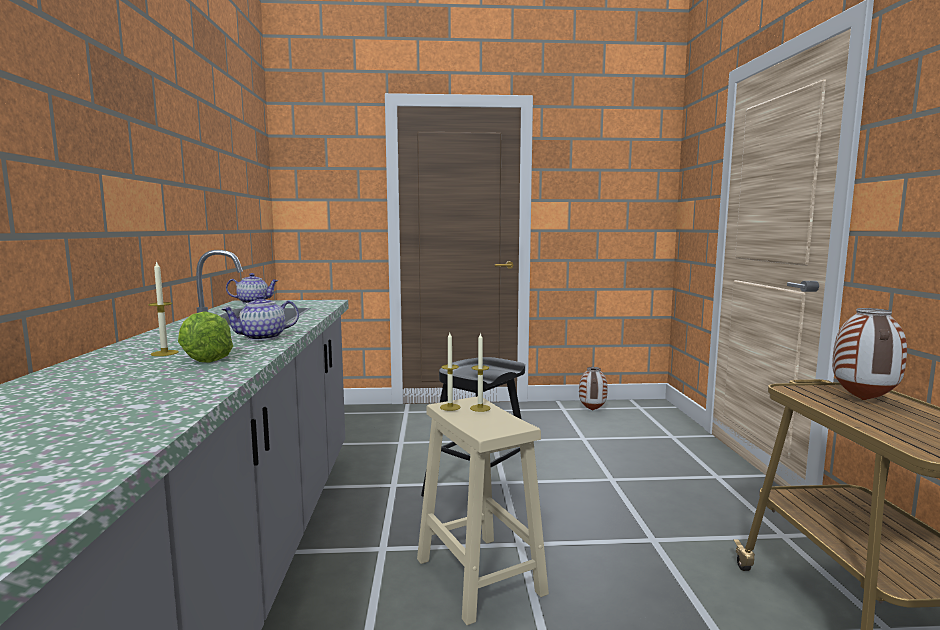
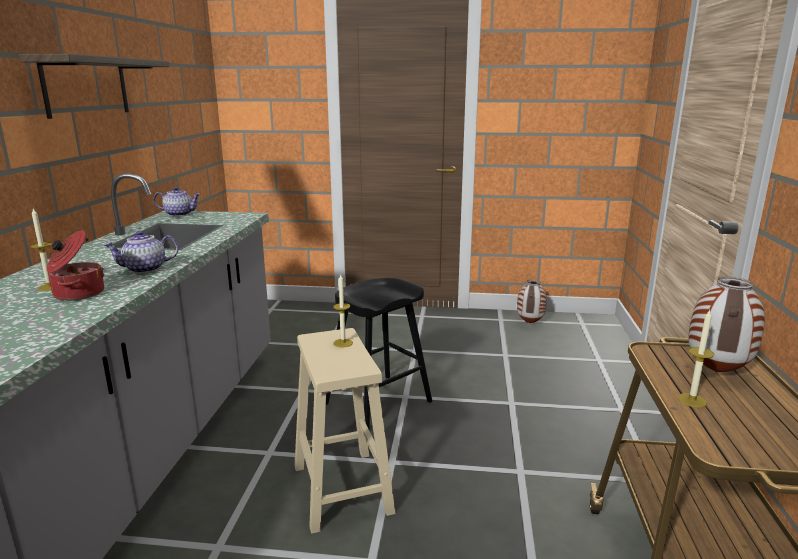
camera: 10 degrees right, 10 degrees up
lettuce [178,311,233,363] -> cooking pot [47,230,105,301]
candle [440,333,460,411] -> candle moved to [678,309,715,408]
none -> shelf [18,54,170,119]

